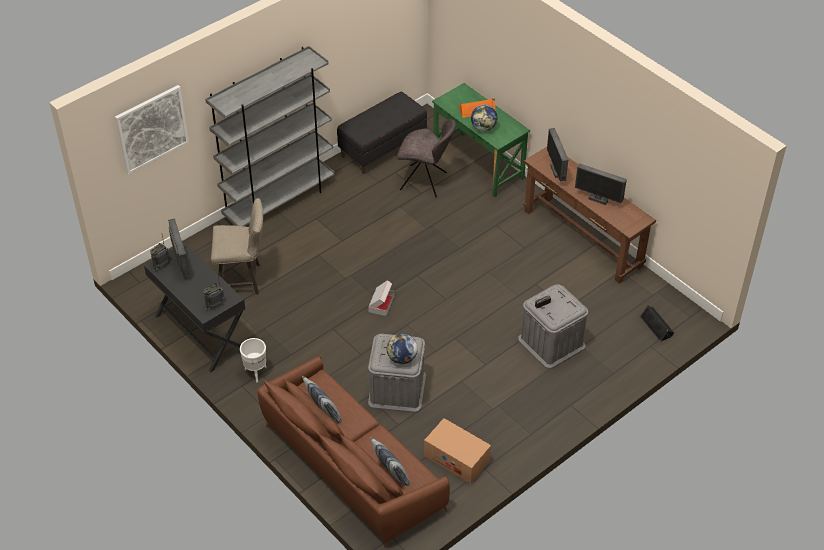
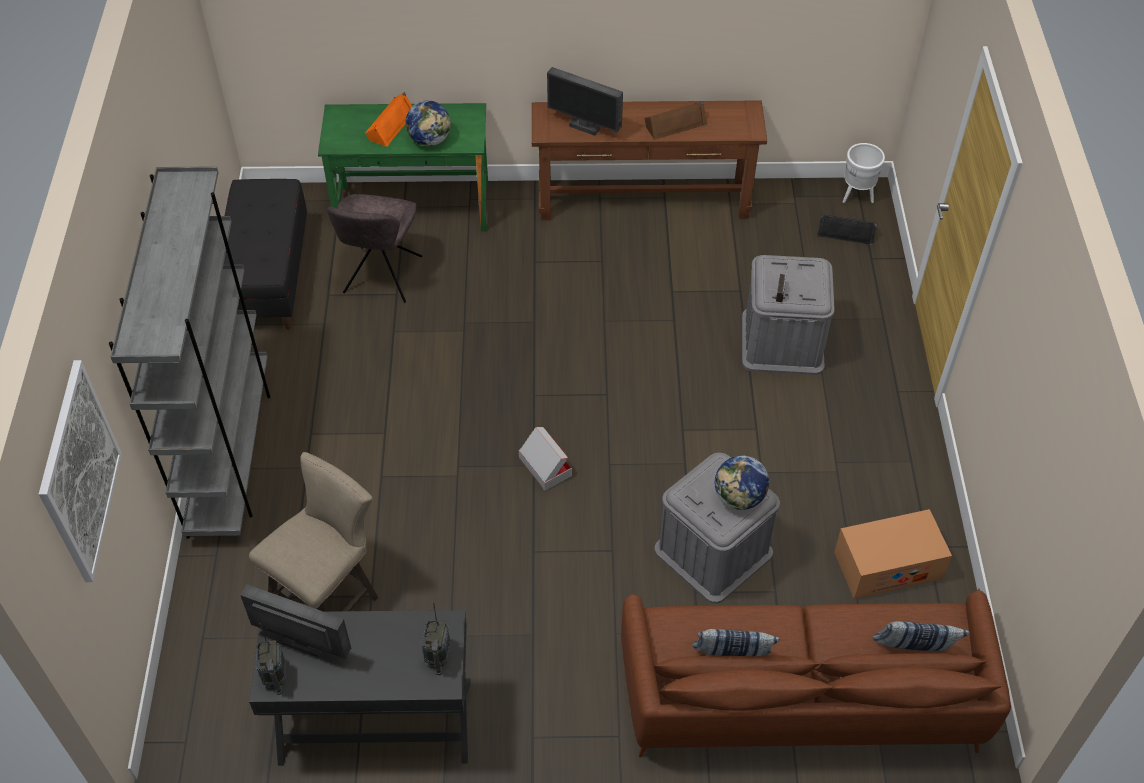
camera: 50 degrees left, 5 degrees up
white planter [240,338,266,382] -> white planter moved to [843,143,885,203]
grey chair [397,119,456,197] -> grey chair turned 135 degrees clockwise [327,194,422,302]
monitor [575,164,627,205] -> brown speaker [645,102,707,140]

